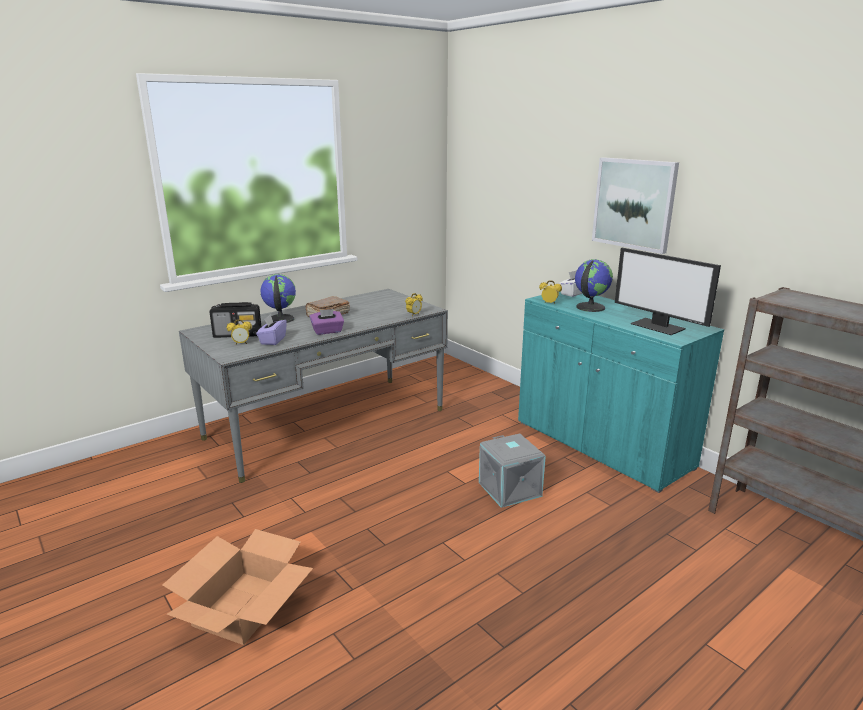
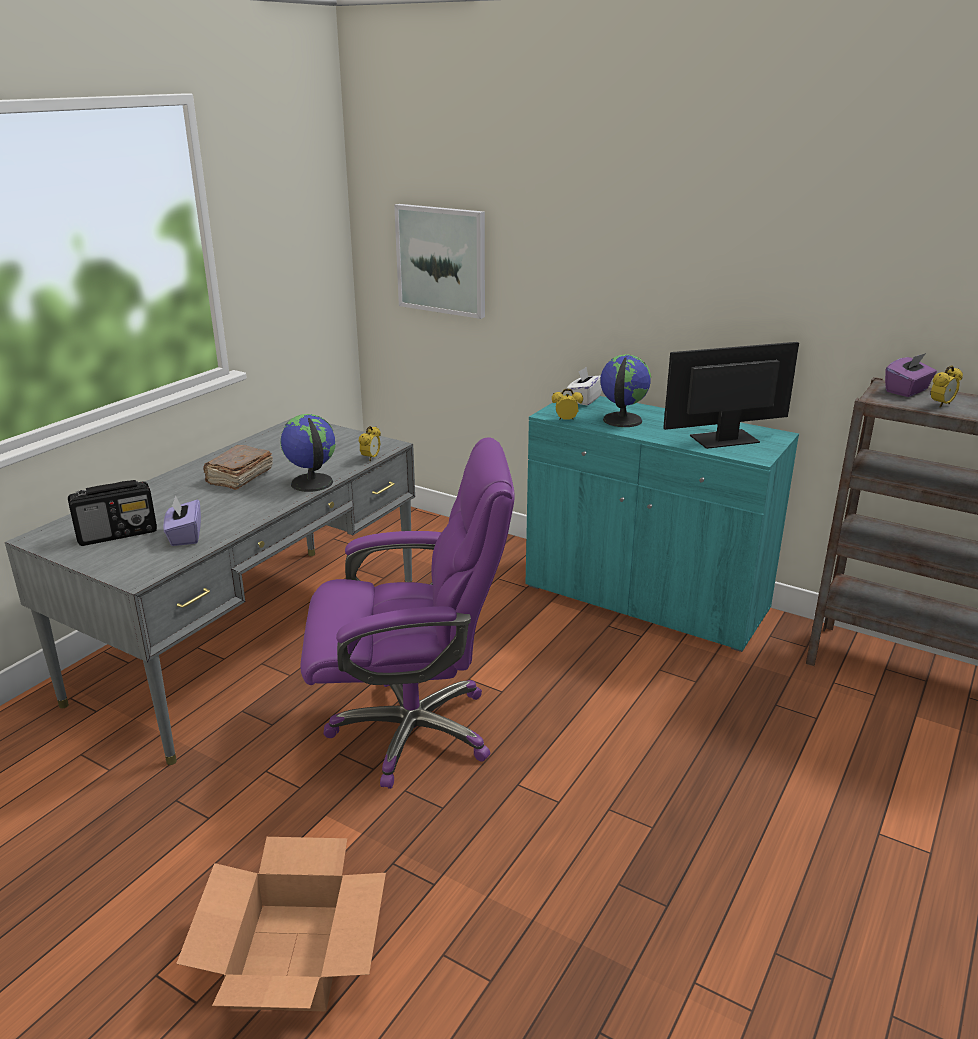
camera: 20 degrees left, 5 degrees up
alarm clock [227,319,252,345] -> alarm clock moved to [931,365,963,407]
globe [261,274,296,323] -> globe moved to [280,414,336,492]
purple tissue box [310,309,344,335] -> purple tissue box moved to [885,353,937,397]
grey storage box [479,433,546,508] -> none
picture [592,157,679,254] -> picture moved to [394,204,485,319]
monitor [615,248,721,335] -> monitor turned 135 degrees clockwise [663,342,799,449]
none -> purple office chair [301,437,515,789]

